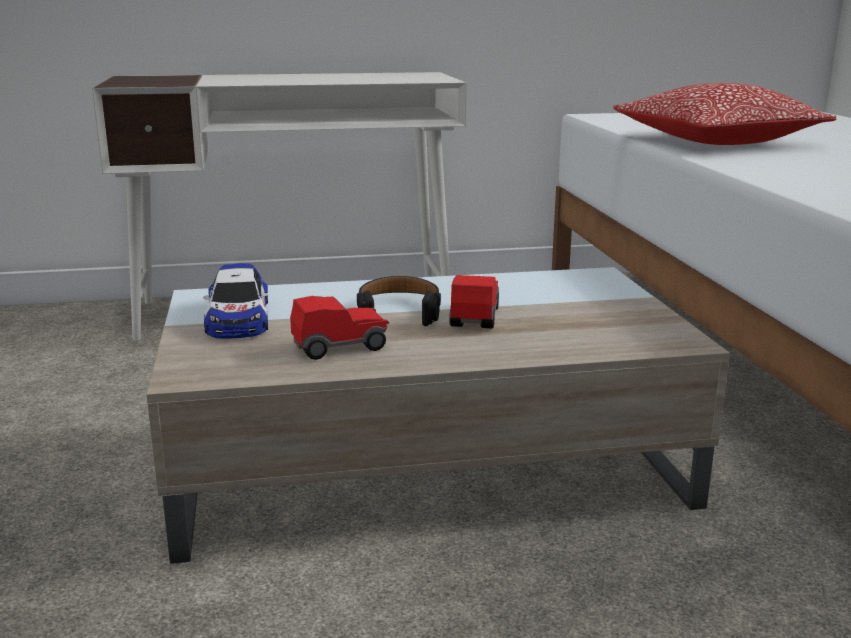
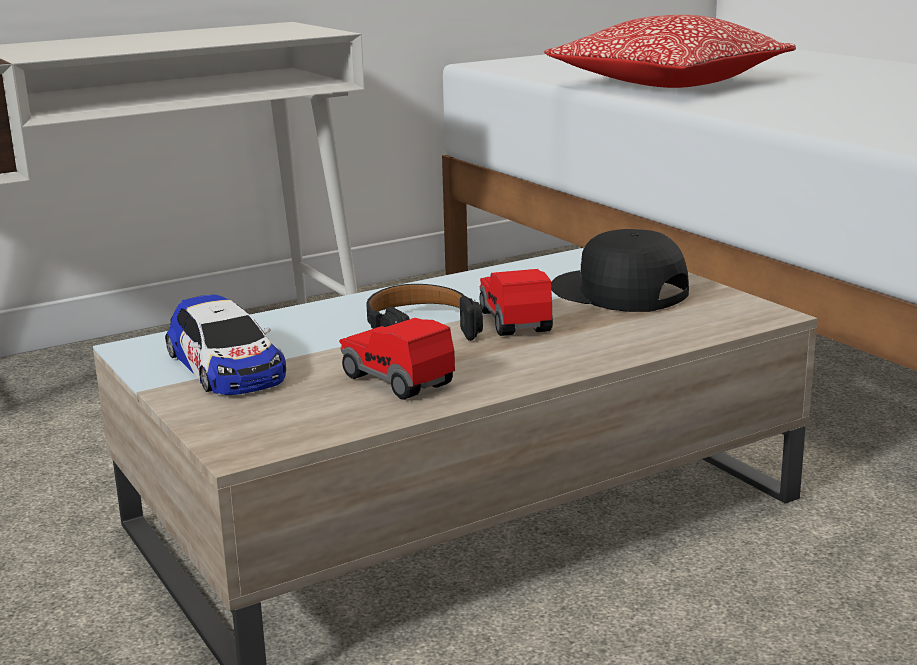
camera: 20 degrees left, 0 degrees up
toy car [290,296,389,360] -> toy car turned 90 degrees counterclockwise [339,318,455,400]
none -> black cap [551,229,689,312]

